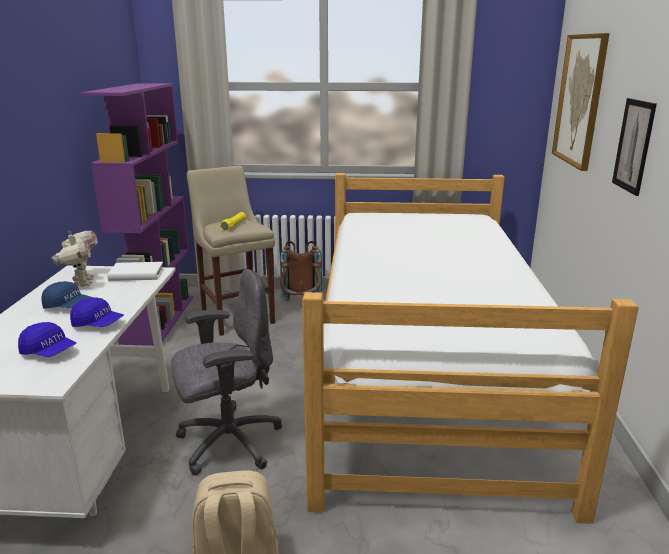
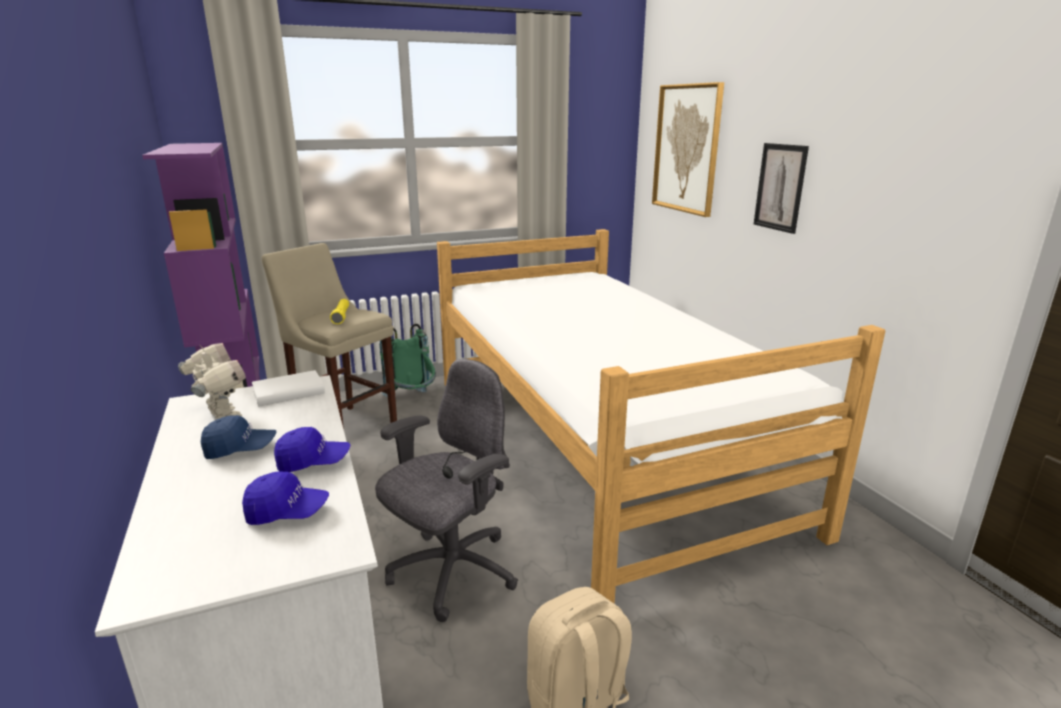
camera: 25 degrees left, 0 degrees up
brown backpack [280,241,322,301] -> green backpack [380,324,436,397]

